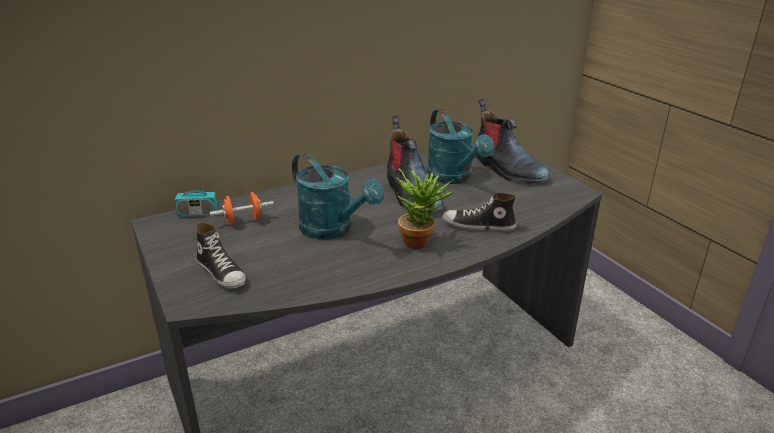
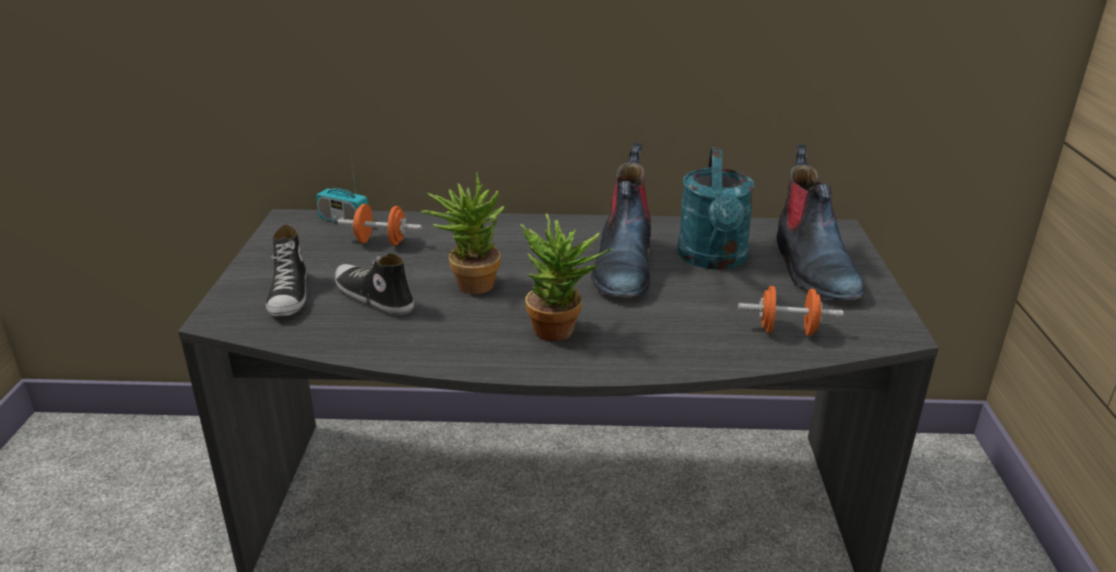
camera: 30 degrees right, 0 degrees up
turquoise watering can [292,153,384,240] -> potted plant [421,172,505,294]
shoe [443,193,516,231] -> shoe moved to [335,253,414,315]
none -> orange dumbbell [738,286,844,336]

